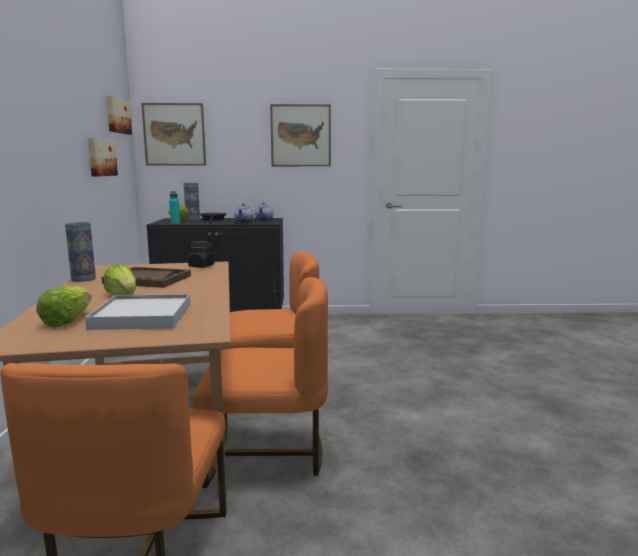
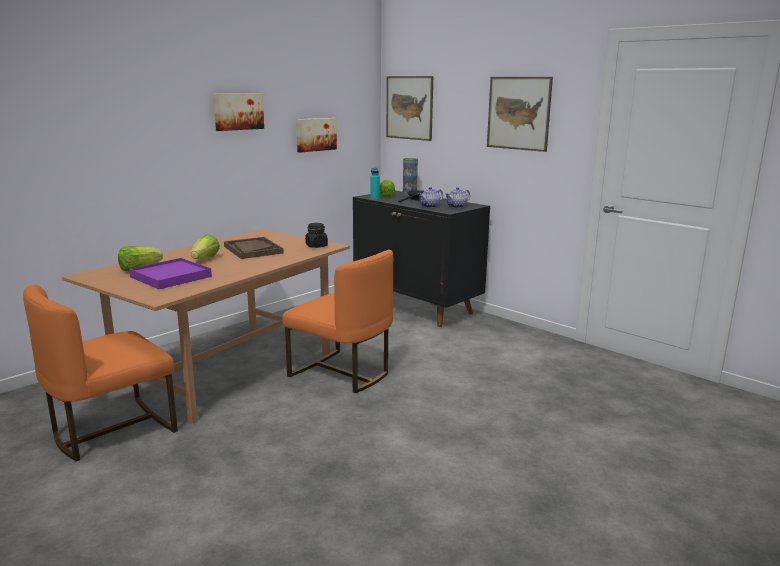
camera: 45 degrees right, 5 degrees up
vase [65,222,96,282] -> none
white tray [85,294,190,330] -> purple tray [129,258,212,289]
picture [106,95,132,135] -> picture moved to [213,93,264,131]
orange chair [193,277,328,488] -> none

